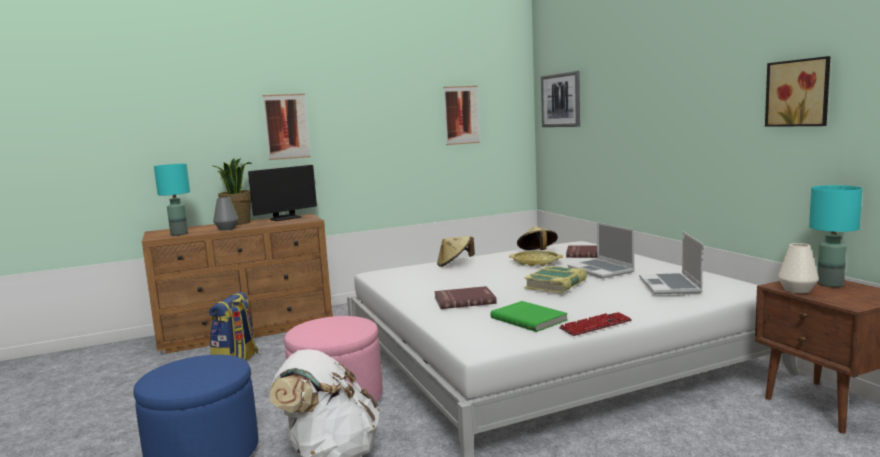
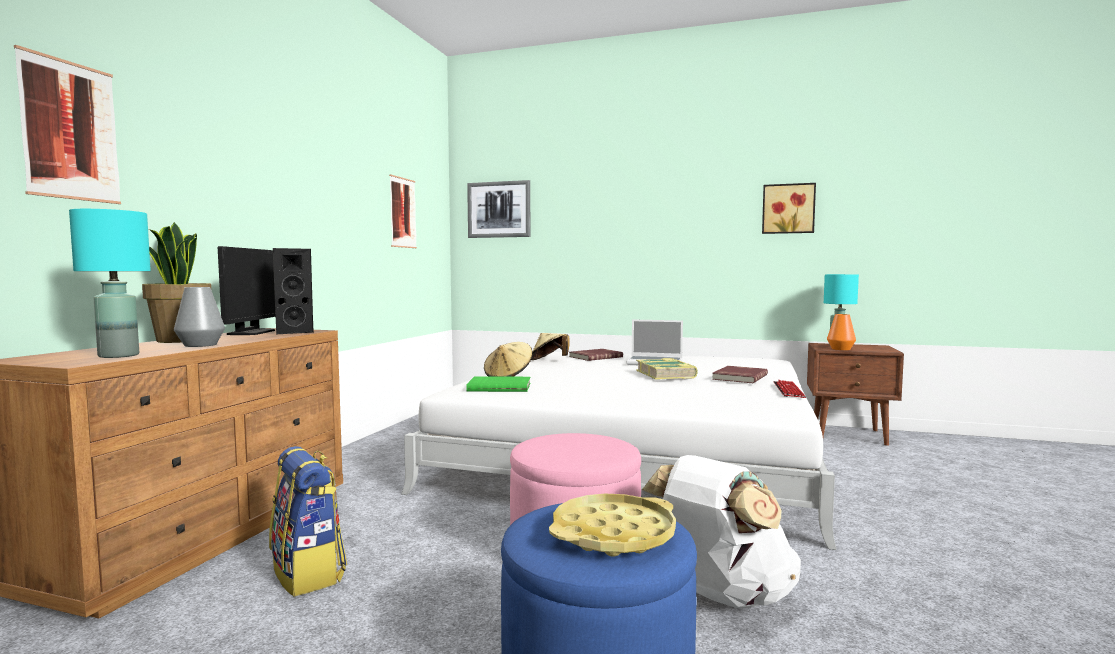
camera: 50 degrees left, 5 degrees down
picture [262,94,311,160] -> picture moved to [14,45,121,204]
red book [434,286,497,309] -> red book moved to [712,366,768,383]
green book [490,301,568,332] -> green book moved to [466,376,530,392]
yellow tray [509,251,563,266] -> yellow tray moved to [549,494,676,557]
laptop [639,232,703,294] -> none
white vase [778,243,819,294] -> orange vase [827,314,856,350]
none -> black speaker [273,248,314,334]

